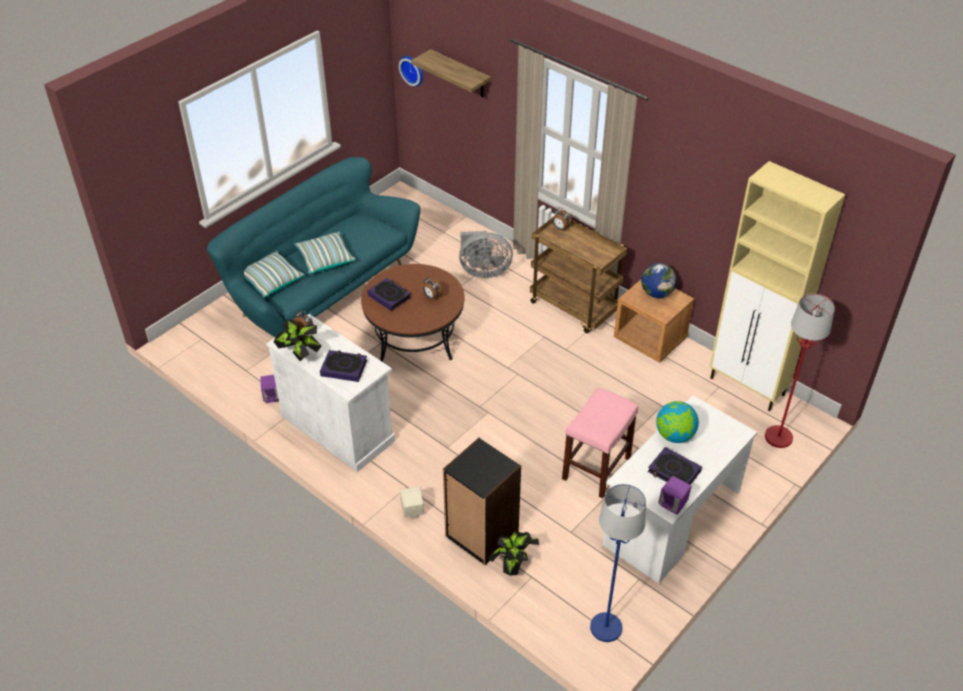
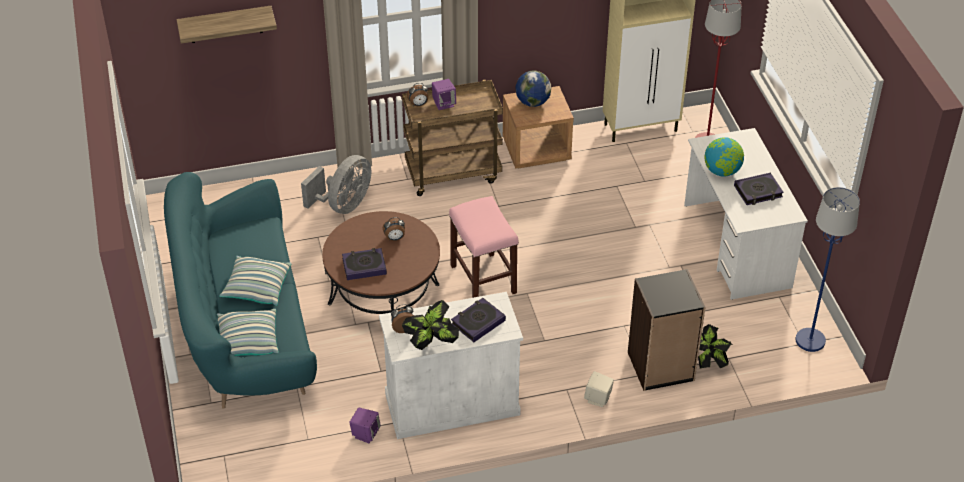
camera: 55 degrees left, 0 degrees up
wall clock [399,56,423,86] -> none
pink stool [562,387,638,498] -> pink stool moved to [449,196,519,298]
purple speaker [658,476,692,515] -> purple speaker moved to [432,79,456,110]

